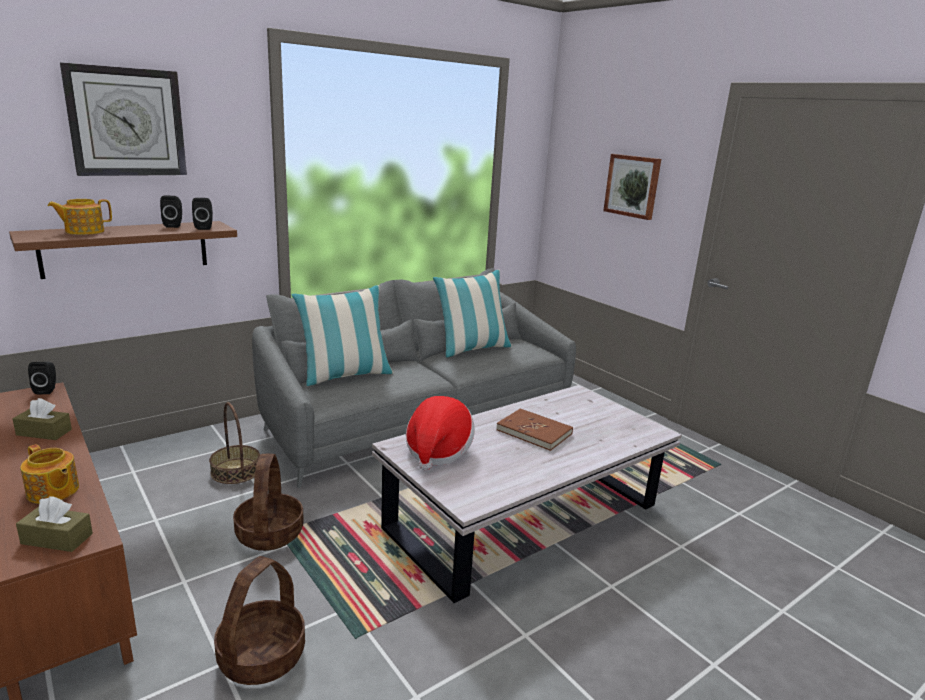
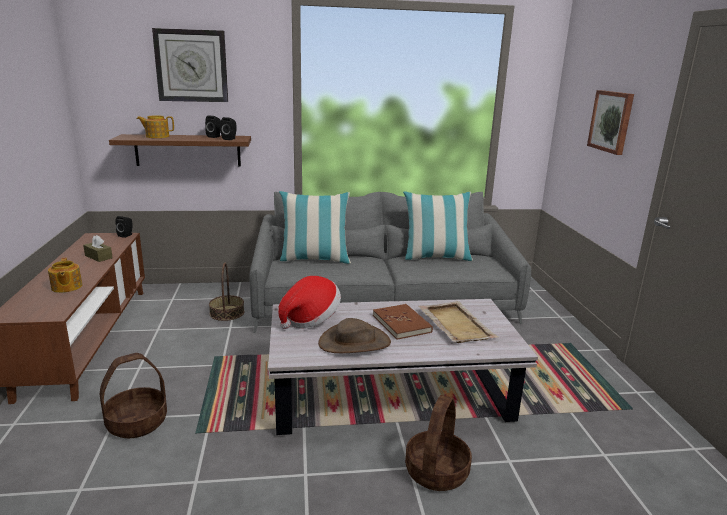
camera: 30 degrees right, 0 degrees up
brown tissue box [16,496,93,552] -> none
basket [233,453,304,551] -> basket moved to [405,395,472,491]
none -> brown hat [318,318,391,353]
none -> beige tray [418,301,499,343]

